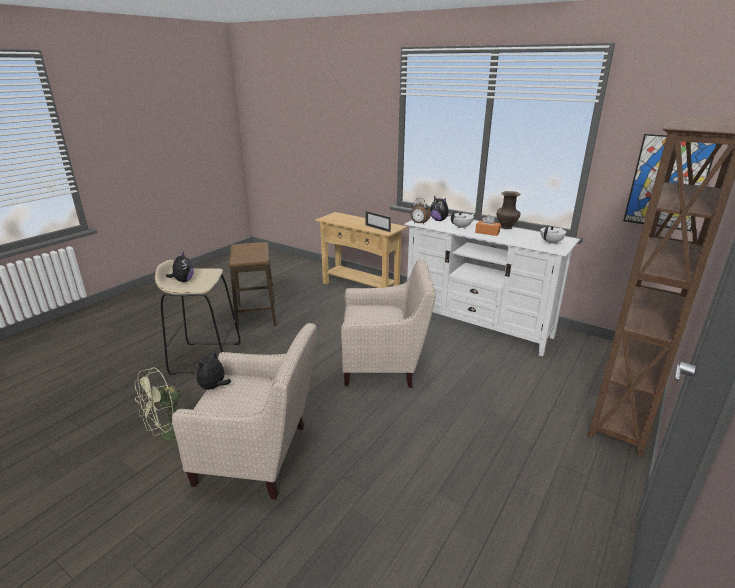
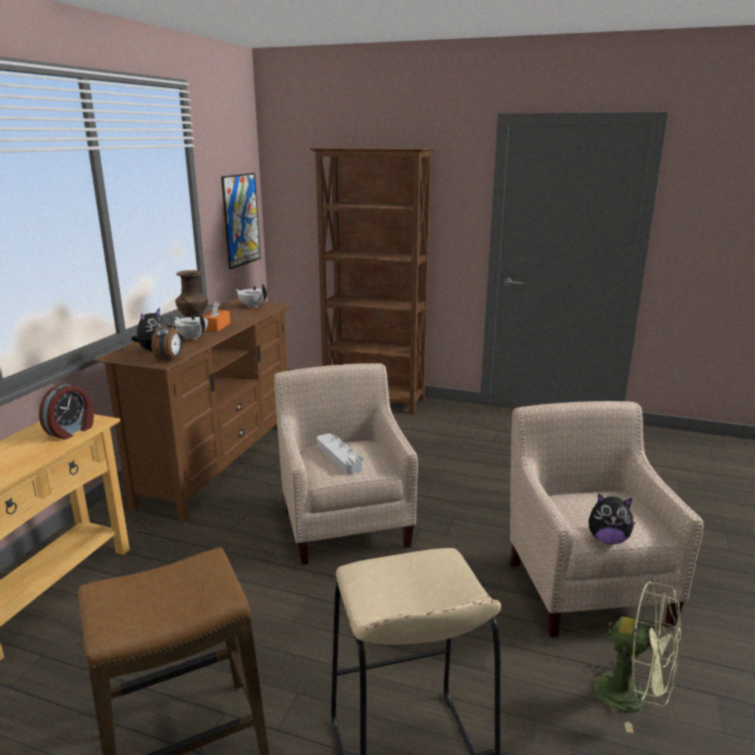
camera: 105 degrees left, 5 degrees down
plush toy [166,252,194,282] -> none
picture frame [366,211,391,232] -> alarm clock [39,384,94,440]
white tv stand [404,216,580,357] -> brown tv stand [94,299,291,522]
none -> grey tray [317,433,364,474]

